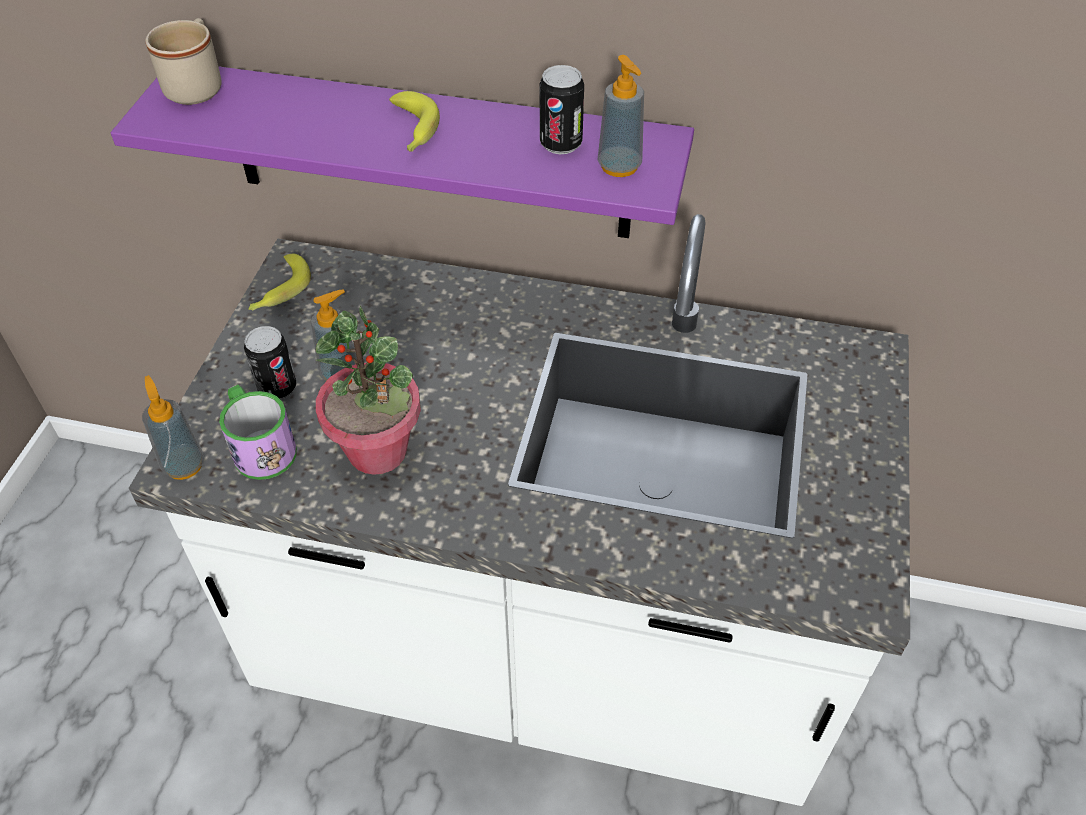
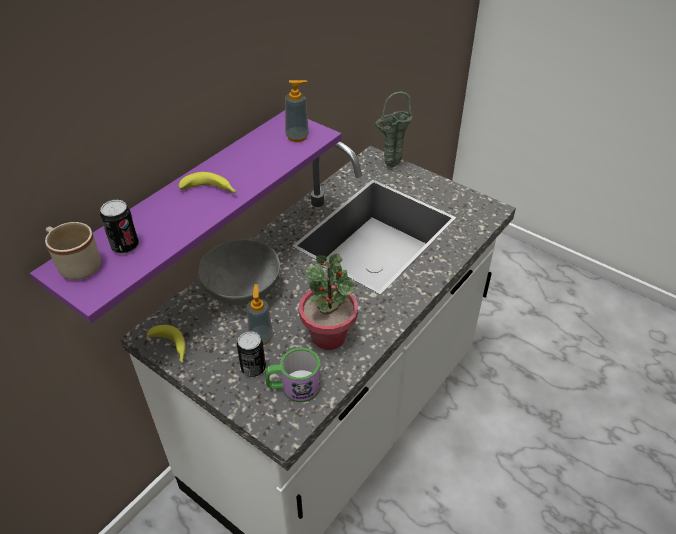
camera: 65 degrees left, 5 degrees down
soap dispenser [142,375,204,480] -> none
can [540,65,584,154] -> can moved to [100,200,139,254]
none -> grey bowl [198,239,280,305]
none -> green vase [375,92,412,168]

